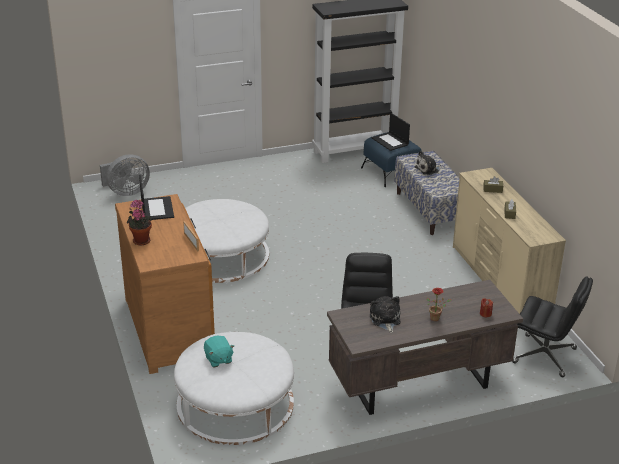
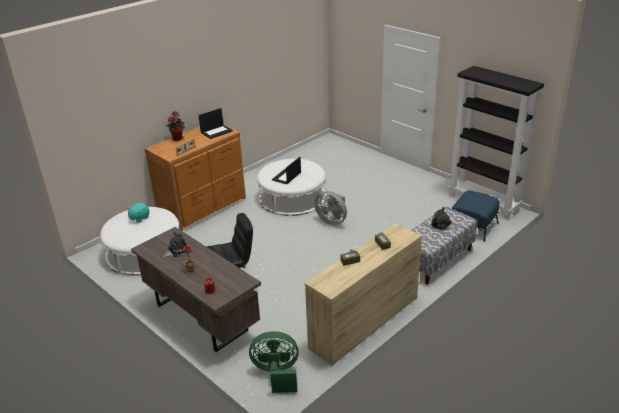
camera: 65 degrees right, 0 degrees up
grey fan [100,154,150,196] -> grey fan moved to [314,191,347,225]
laptop [372,113,410,151] -> laptop moved to [272,157,301,184]
black office chair [512,276,593,377] -> green fan [249,331,299,393]

